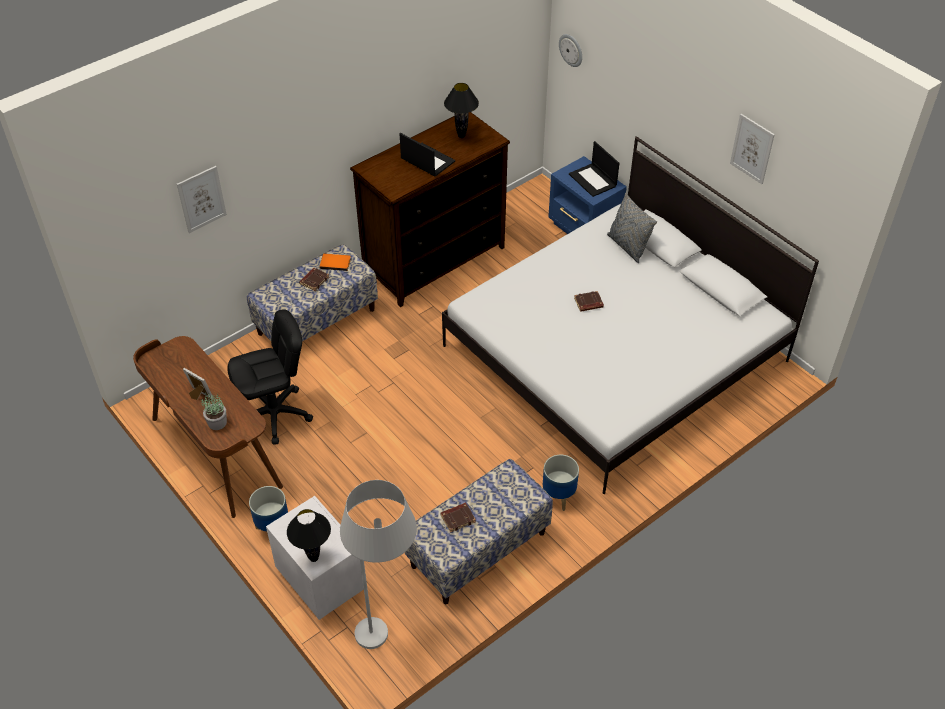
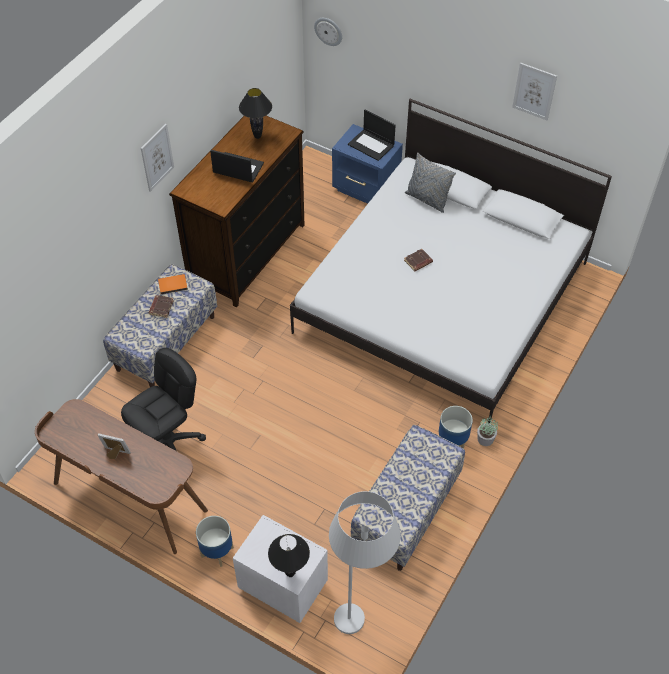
camera: 20 degrees left, 5 degrees up
picture [177,166,227,233] -> picture moved to [141,124,174,192]
potted plant [201,393,227,430] -> potted plant moved to [477,416,498,446]
brown book [440,503,476,533] -> none

